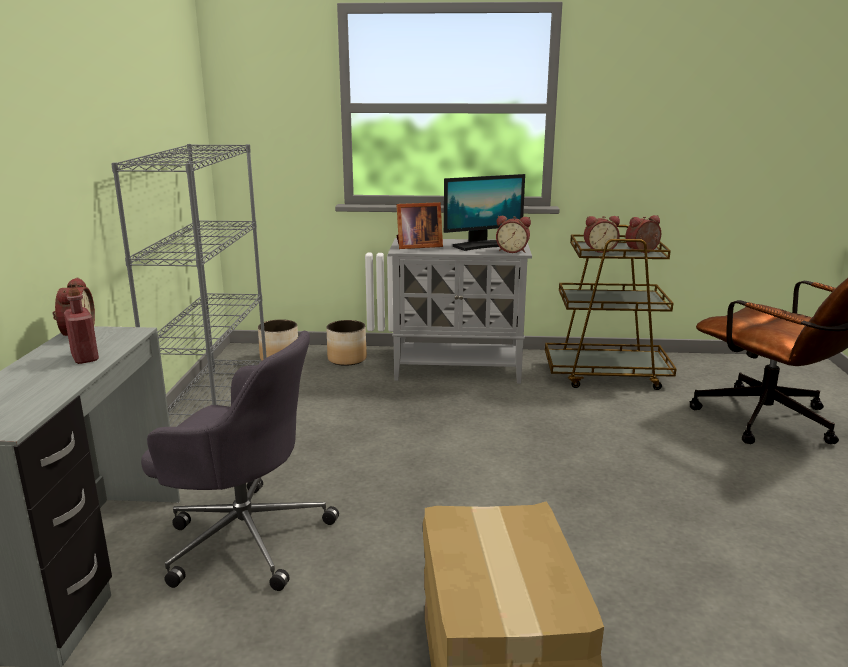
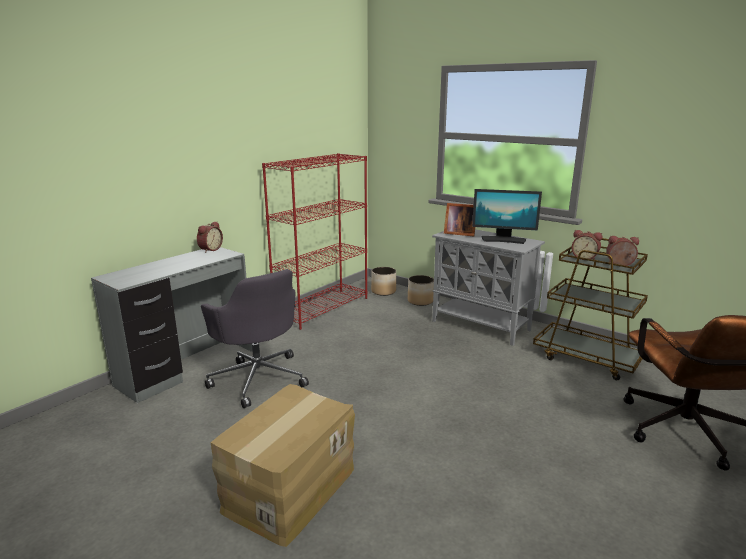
camera: 35 degrees right, 0 degrees up
red bottle [64,288,99,364] -> none
grey bookcase [111,144,267,427] -> red bookcase [262,153,367,330]
alarm clock [496,216,531,253] -> none

